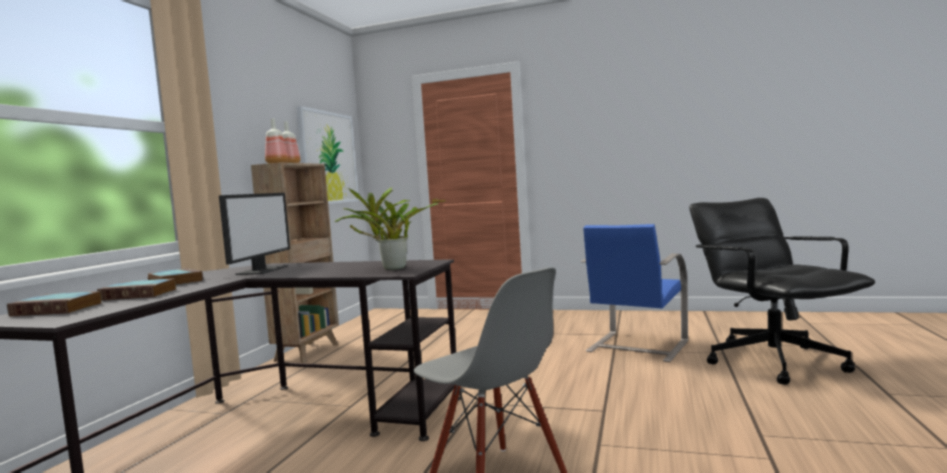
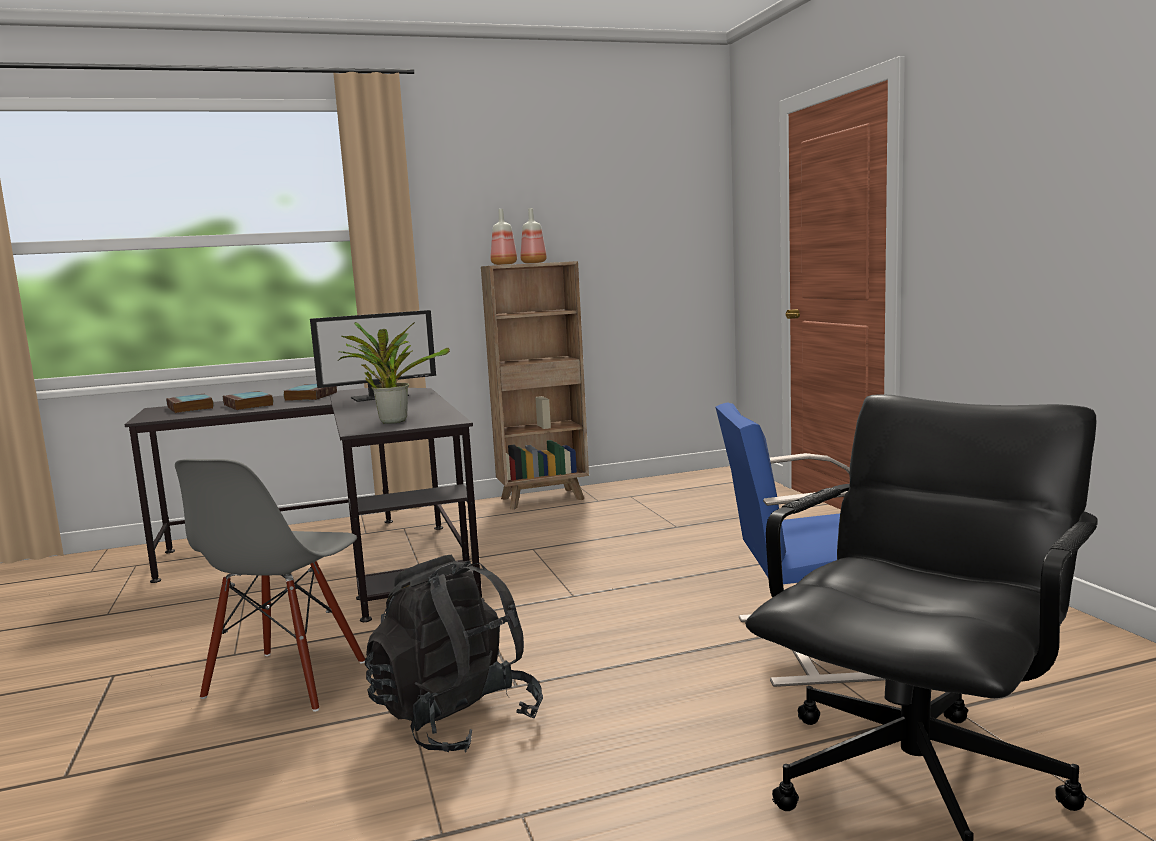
camera: 55 degrees right, 5 degrees up
picture [296,106,359,204] -> none
none -> black backpack [365,554,543,752]

